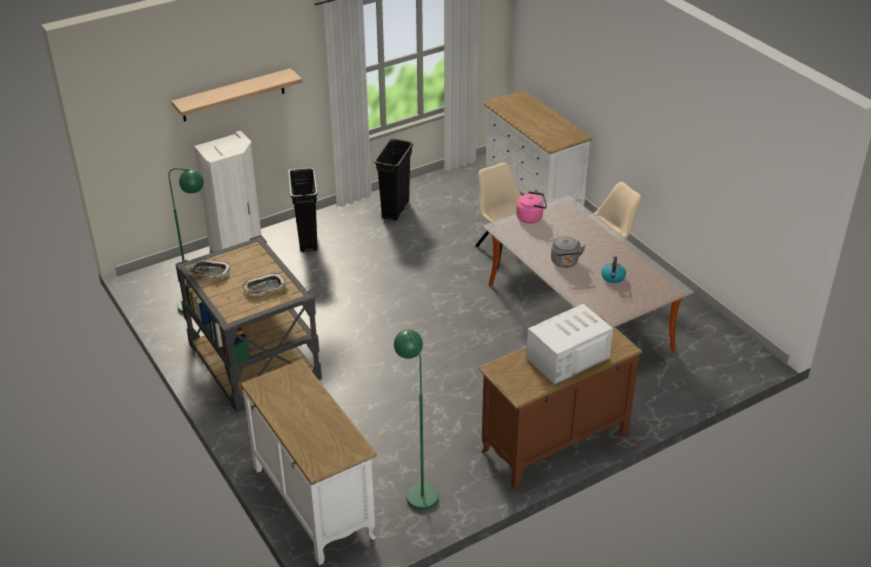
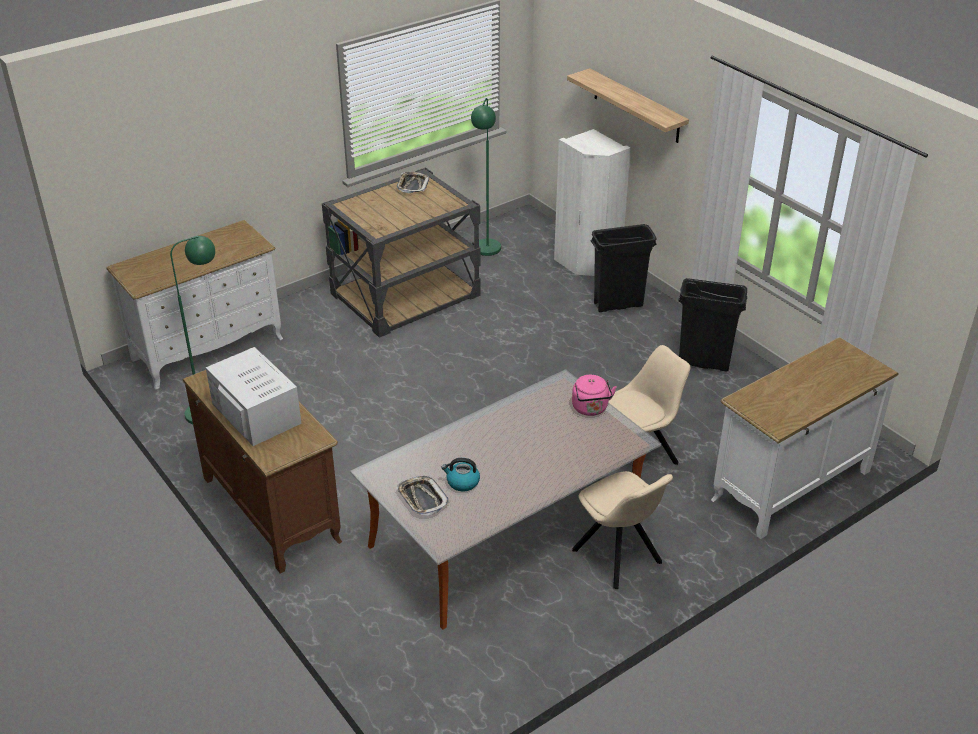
camera: 85 degrees right, 0 degrees up
tray [243,273,287,296] -> tray moved to [396,476,450,516]
grey kettle [551,236,585,268] -> none

